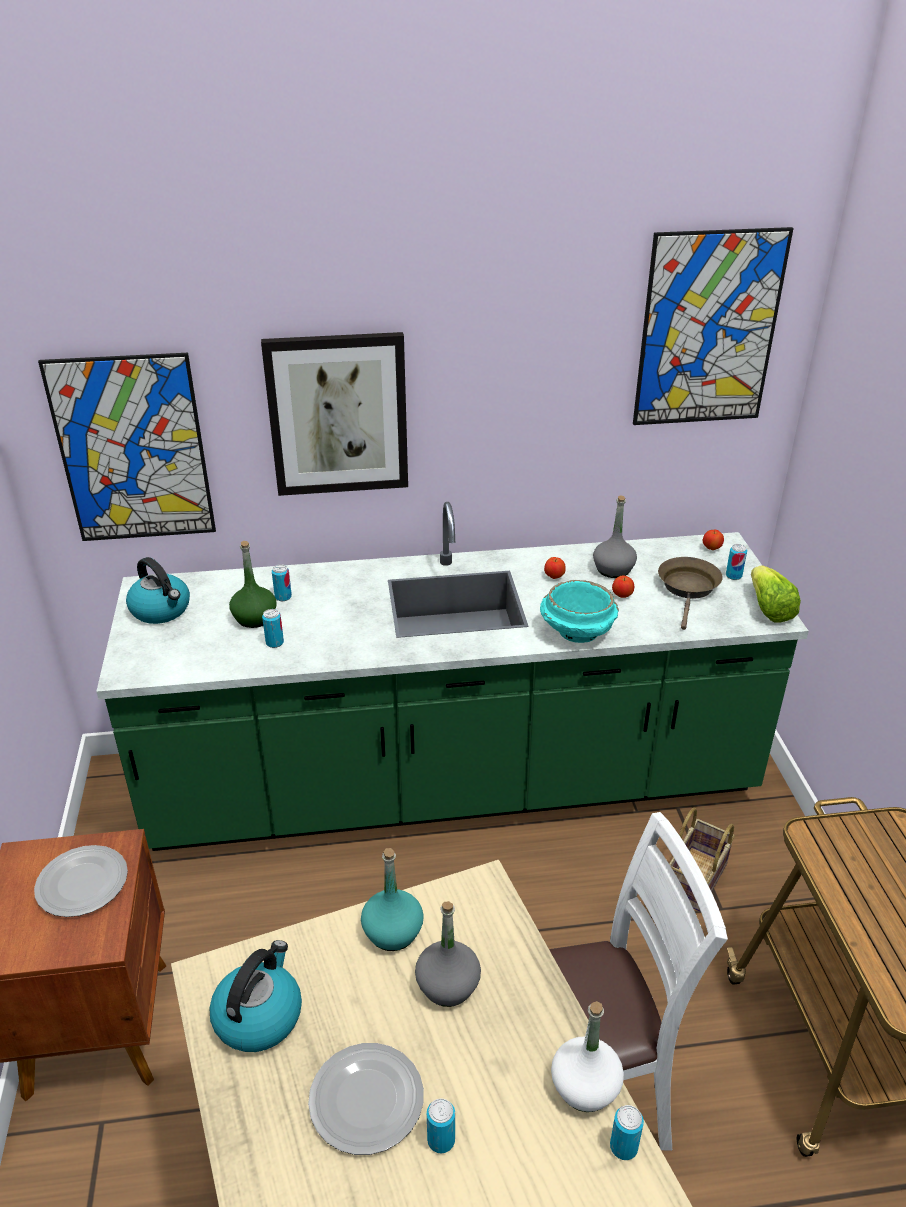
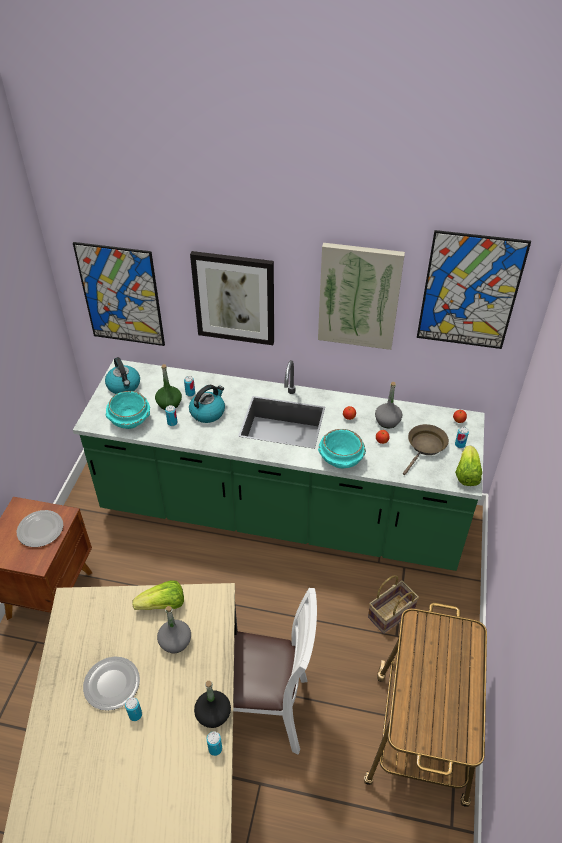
camera: 20 degrees right, 10 degrees up
kettle [209,940,302,1052] -> kettle moved to [189,385,225,423]
turquoise bottle [361,848,424,951] -> lettuce [132,580,184,610]
white bottle [551,1001,624,1112] -> black bottle [194,681,231,728]
none -> turquoise bowl [106,391,150,429]
none -> picture [318,243,405,350]

